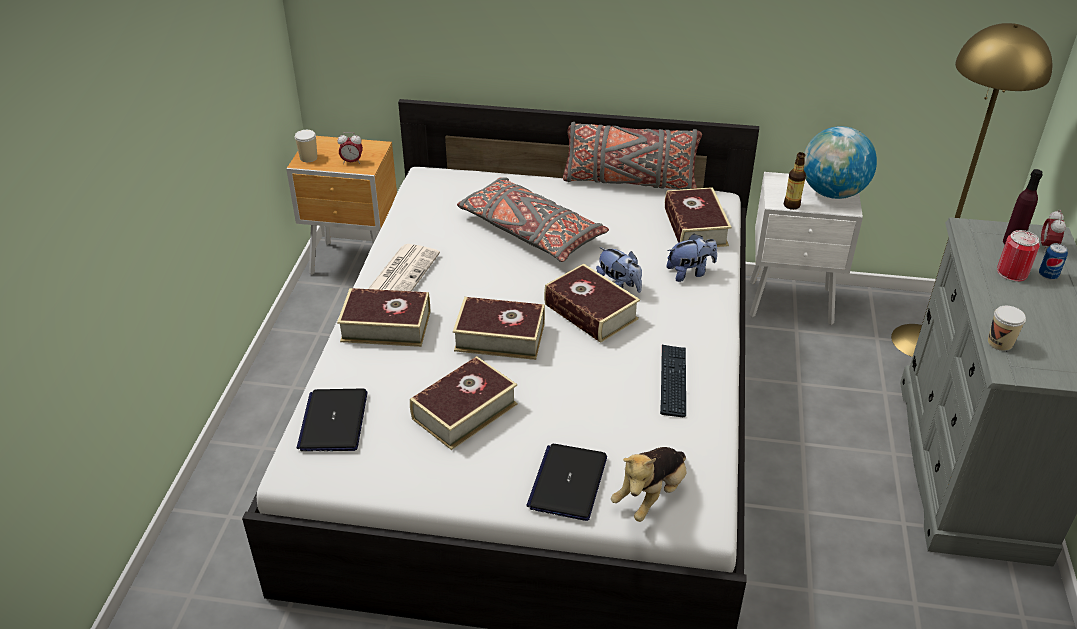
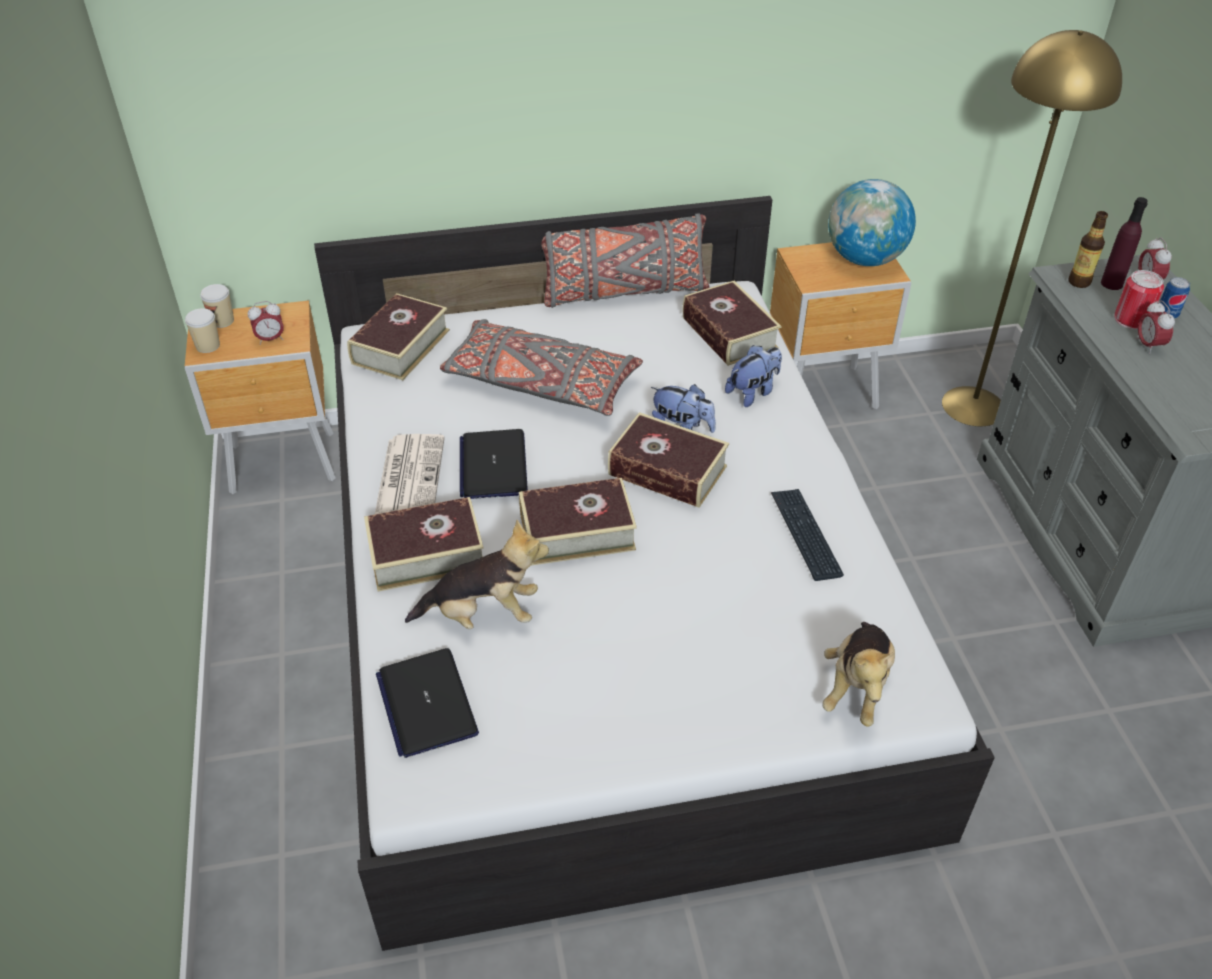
camera: 20 degrees left, 5 degrees up
book [410,356,518,450] -> book moved to [347,293,450,380]
laptop [526,444,607,521] -> laptop moved to [460,429,528,499]
white nightstand [749,172,863,325] -> brown nightstand [770,242,911,409]
bottle [784,152,806,210] -> bottle moved to [1068,211,1108,288]
cup [988,306,1026,351] -> cup moved to [200,284,234,328]
none -> plush toy [405,519,549,629]
none -> alarm clock [1137,300,1175,354]

